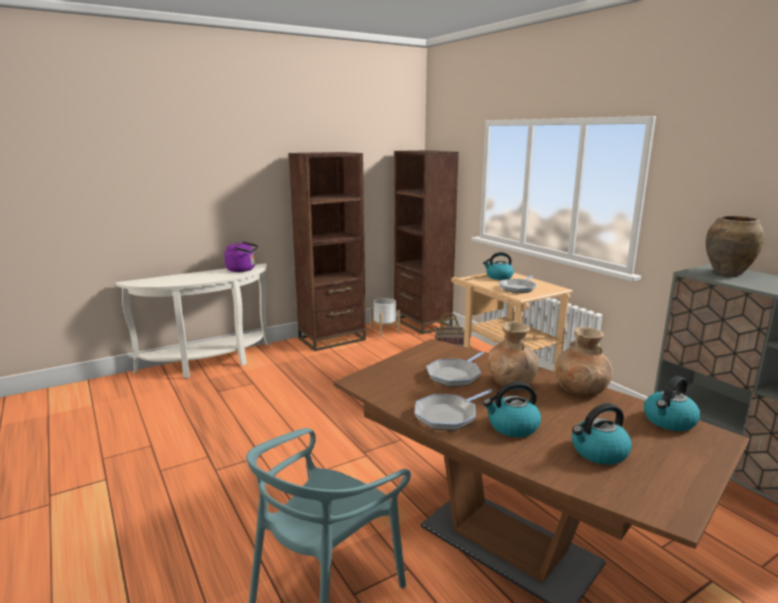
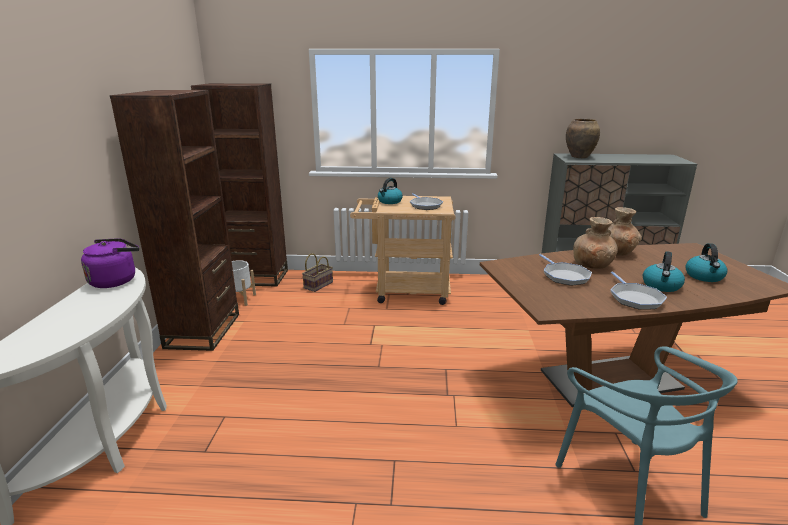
camera: 55 degrees left, 5 degrees up
kettle [644,376,700,431] -> none

